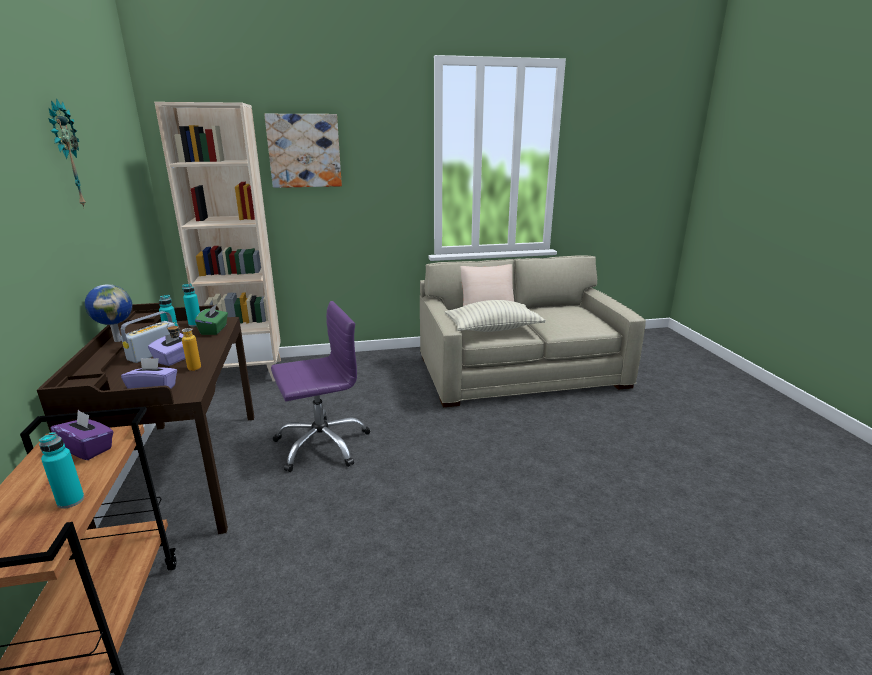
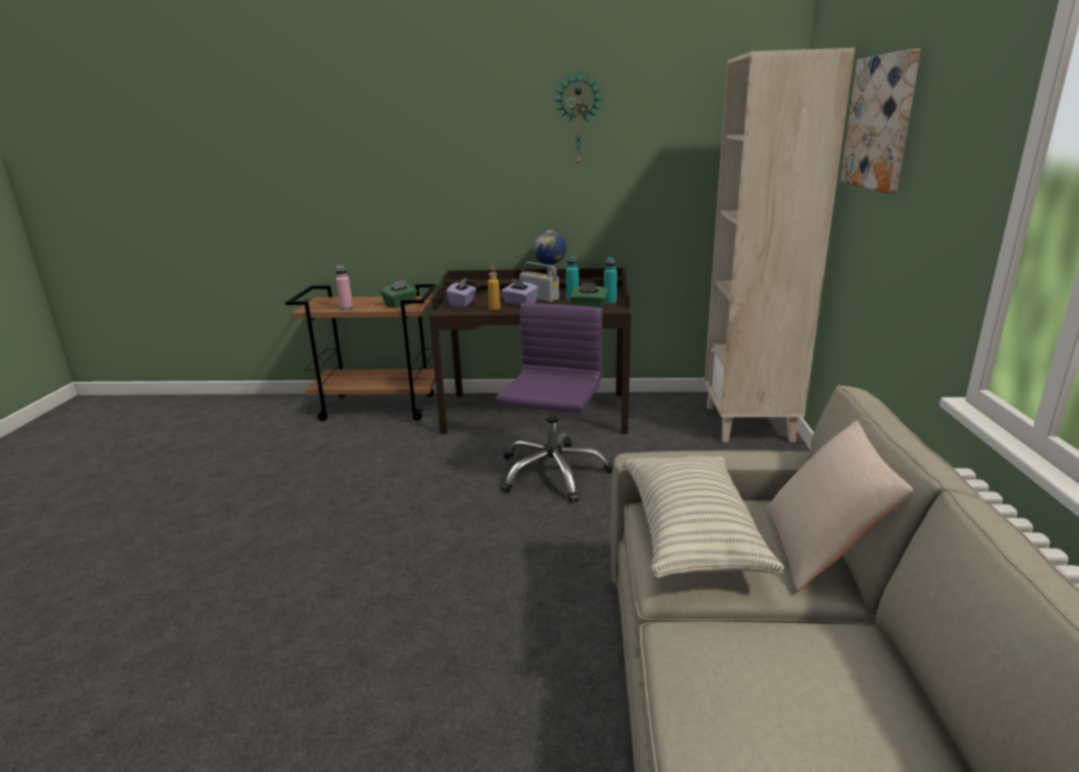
camera: 105 degrees right, 0 degrees up
turquoise bottle [39,432,84,509] -> pink bottle [336,266,353,310]
purple tissue box [50,410,113,460] -> green tissue box [380,279,418,308]
purple office chair [271,301,370,472] -> purple office chair turned 150 degrees counterclockwise [496,303,613,503]

